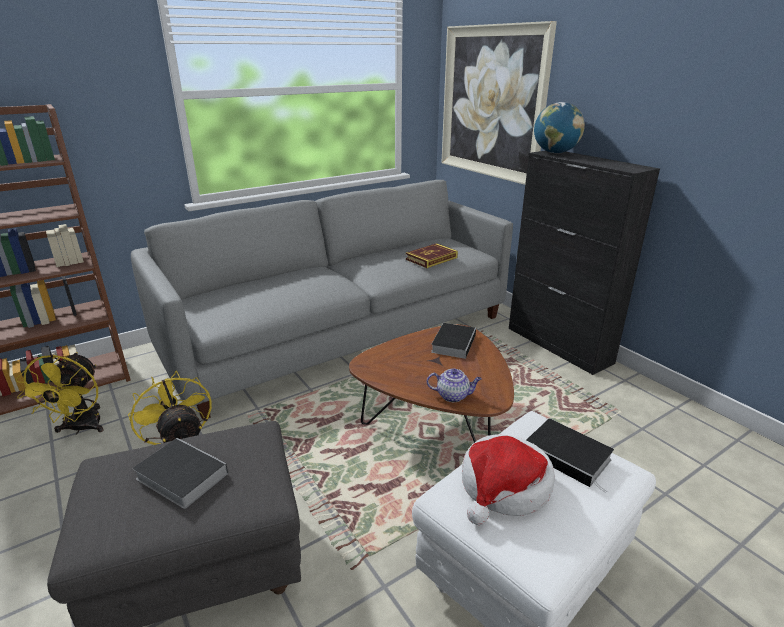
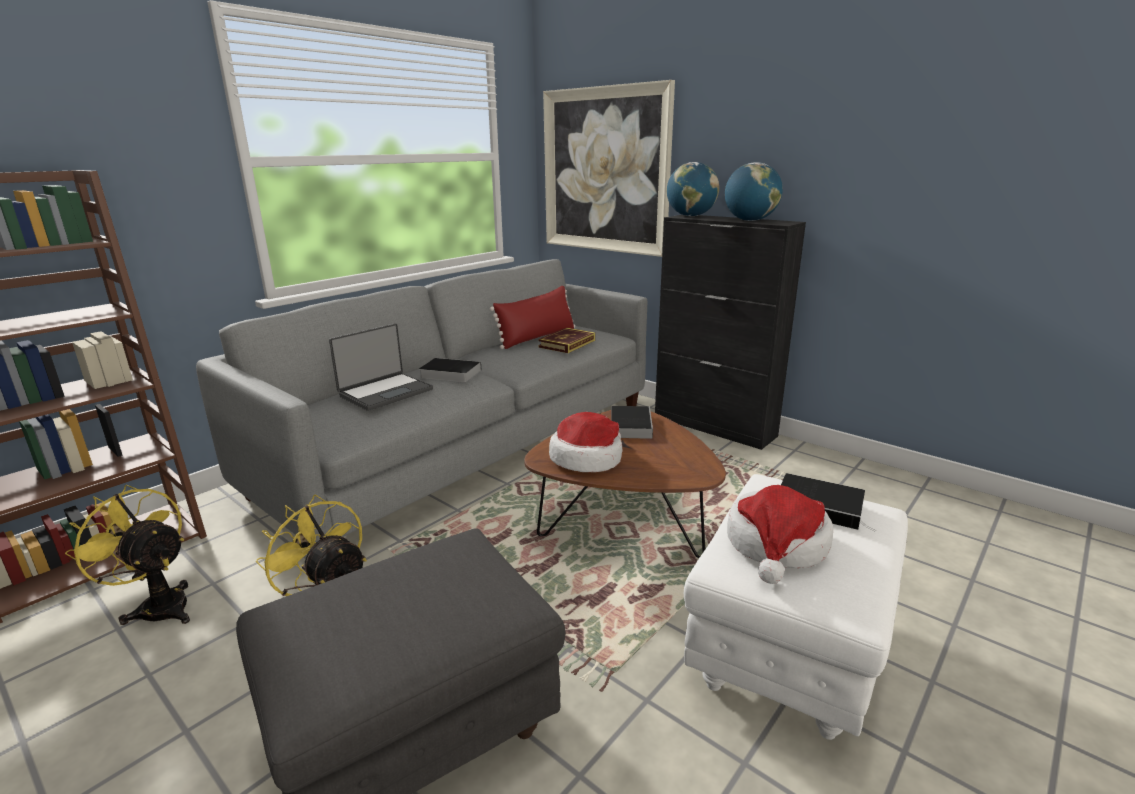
camera: 15 degrees left, 5 degrees down
yellow fan [16,352,104,435] -> yellow fan turned 135 degrees clockwise [65,485,190,625]
book [133,438,228,509] -> book moved to [419,358,482,383]
teapot [427,369,482,402] -> none
none -> laptop [329,323,433,411]
none -> red pillow [490,286,575,349]
none -> hat [549,412,622,472]
none -> globe [725,162,783,221]

